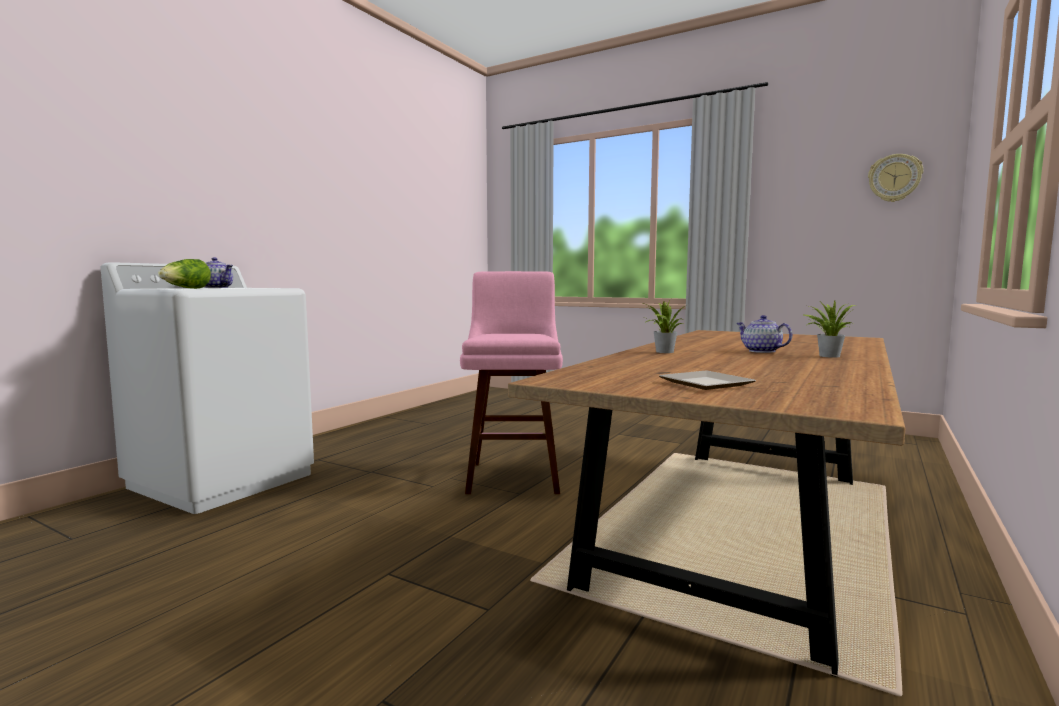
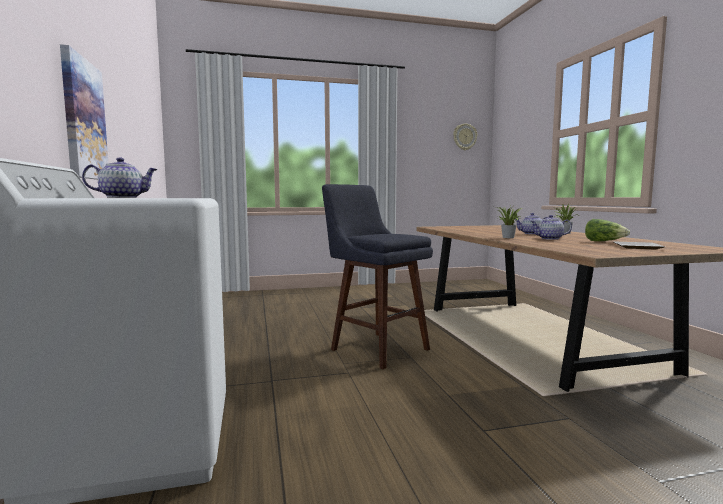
camera: 45 degrees left, 0 degrees up
lettuce [158,259,211,289] -> lettuce moved to [585,219,630,241]
pink stool [460,271,563,494] -> blue stool [322,184,433,369]
none -> picture [60,44,108,180]
none -> teapot [530,215,572,240]

